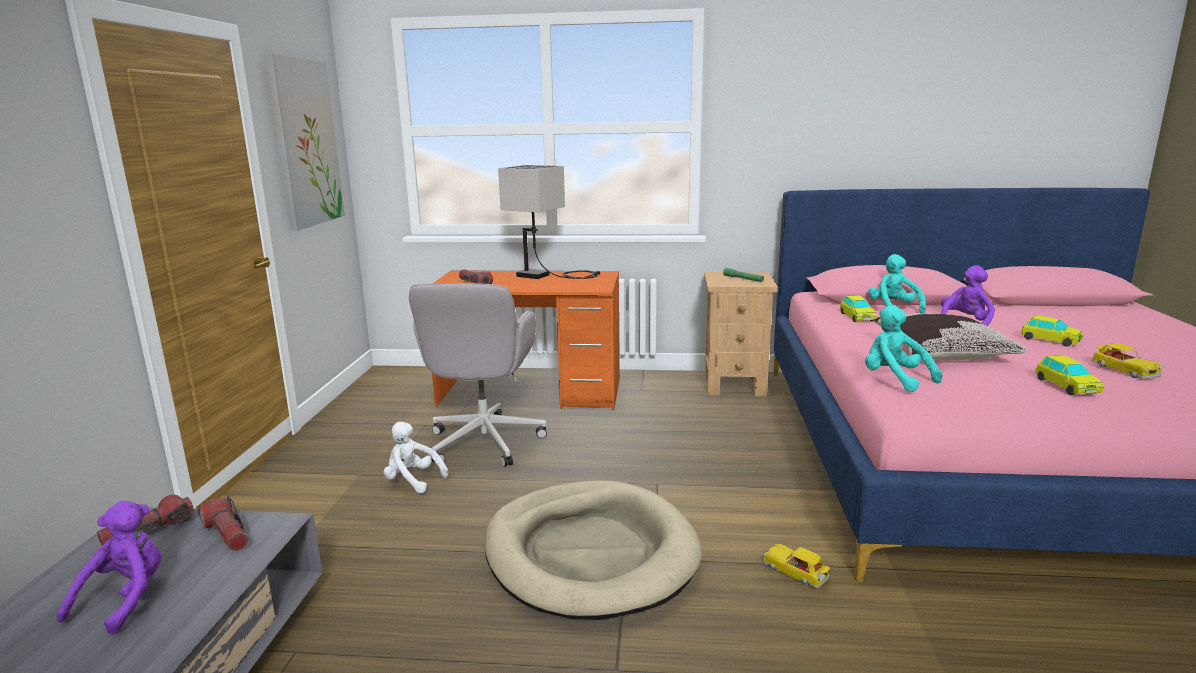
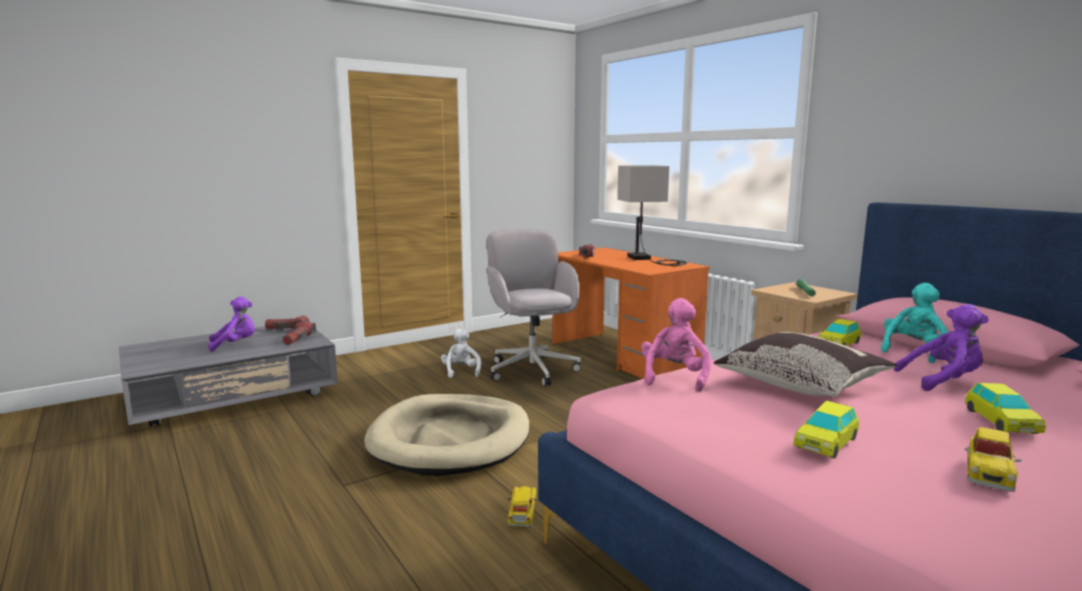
camera: 50 degrees right, 5 degrees down
picture [265,53,345,231] -> none
grey office chair [409,283,547,467] -> grey office chair turned 105 degrees clockwise [486,229,581,386]
turquoise plush toy [865,305,943,392] -> pink plush toy [641,298,711,392]

